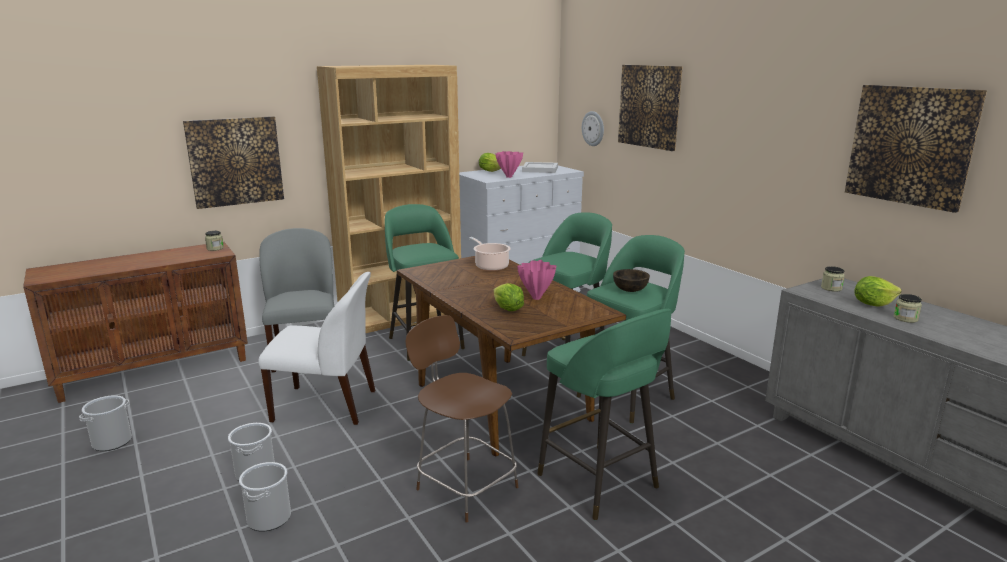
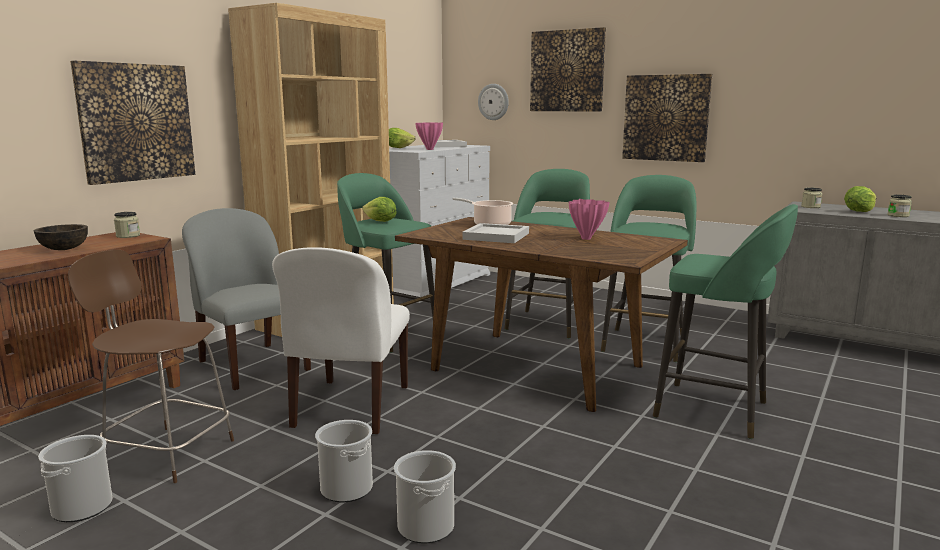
camera: 25 degrees left, 5 degrees down
white chair [258,272,375,425] -> white chair turned 120 degrees clockwise [272,247,410,434]
brown chair [405,315,518,523] -> brown chair moved to [68,250,234,483]
lettuce [494,283,524,311] -> lettuce moved to [362,197,397,222]
brown bowl [613,269,650,292] -> brown bowl moved to [34,224,88,250]
picture [845,85,987,213] -> picture moved to [622,74,713,162]
none -> white tray [462,223,529,243]

